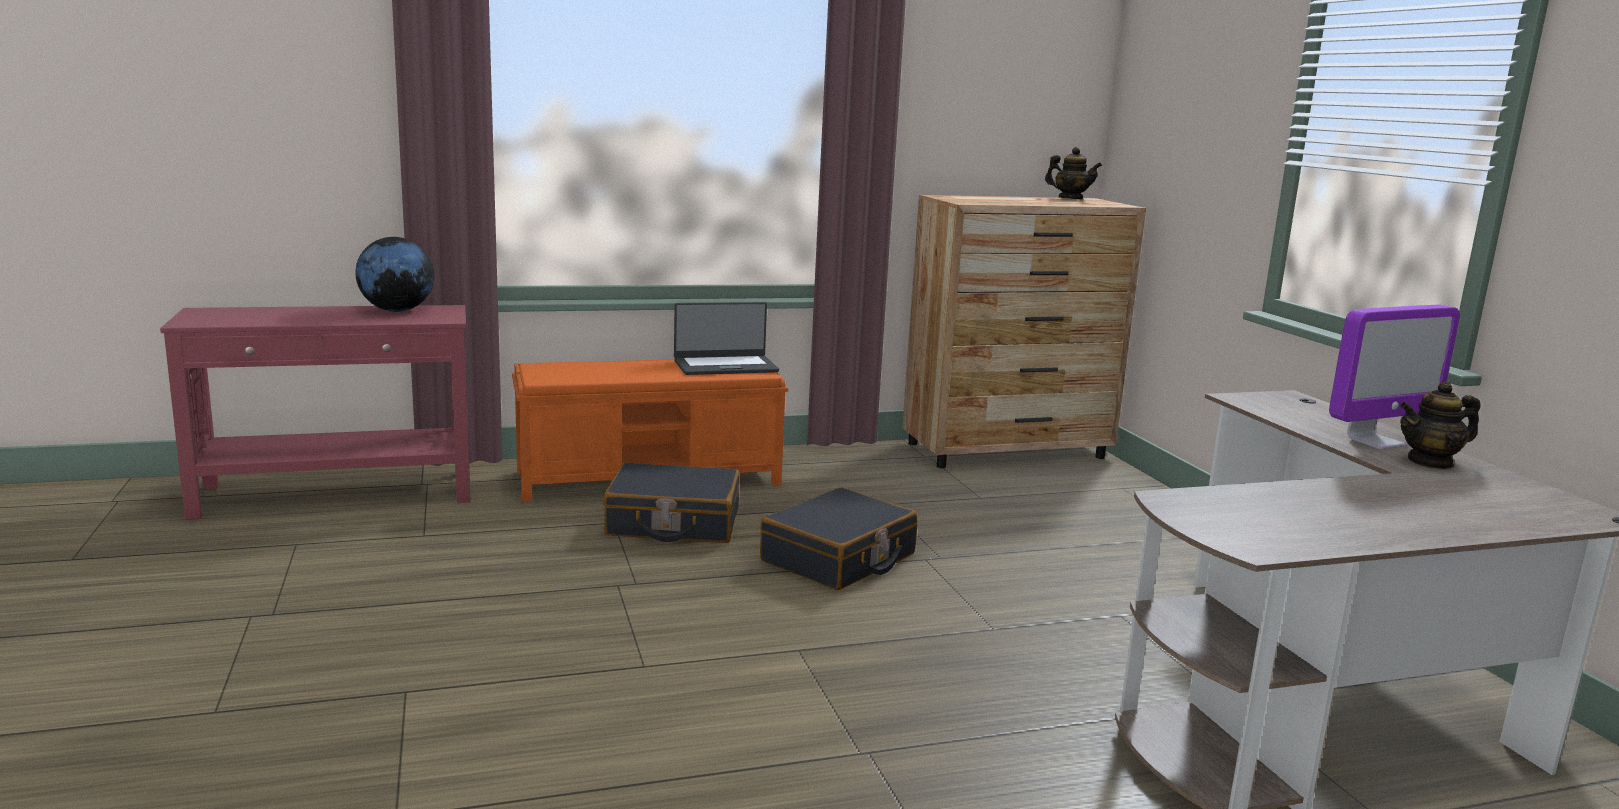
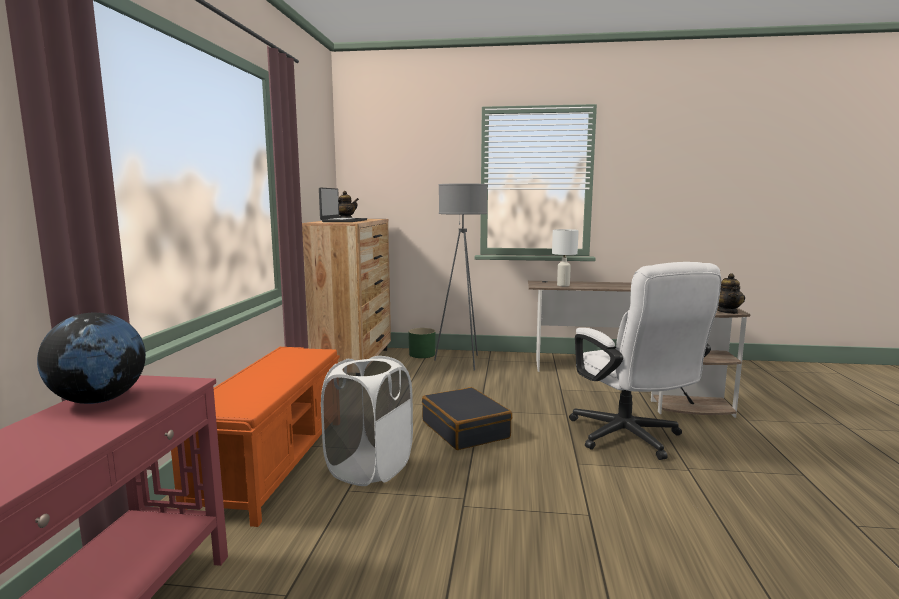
camera: 65 degrees left, 5 degrees down
black suitcase [603,462,740,543] -> white laundry basket [321,356,413,486]
laptop [674,302,779,375] -> laptop moved to [319,187,367,222]
monitor [1329,305,1460,450] -> none
teapot [1400,381,1481,469] -> teapot moved to [717,273,745,314]
none -> green planter [408,328,436,358]
none -> grey floor lamp [434,183,488,371]
none -> white table lamp [552,229,579,286]
none -> white office chair [569,262,722,460]

